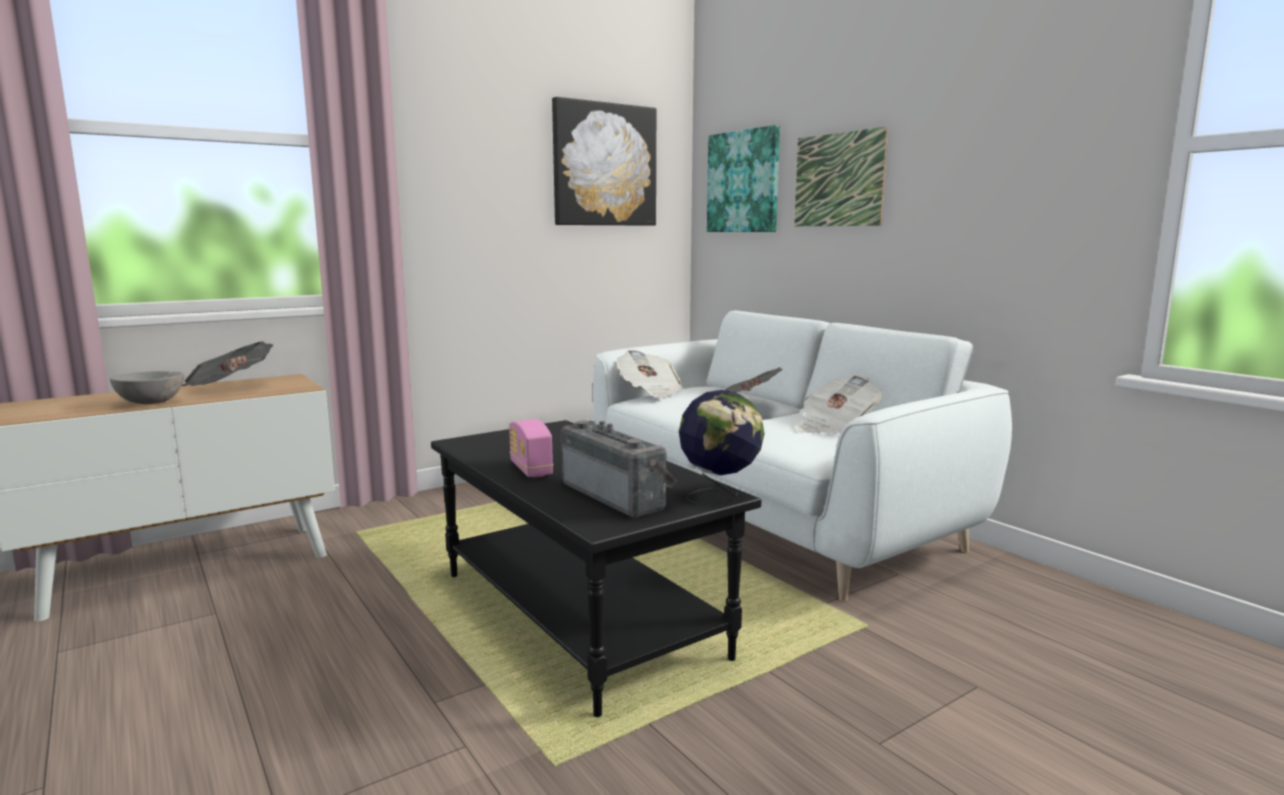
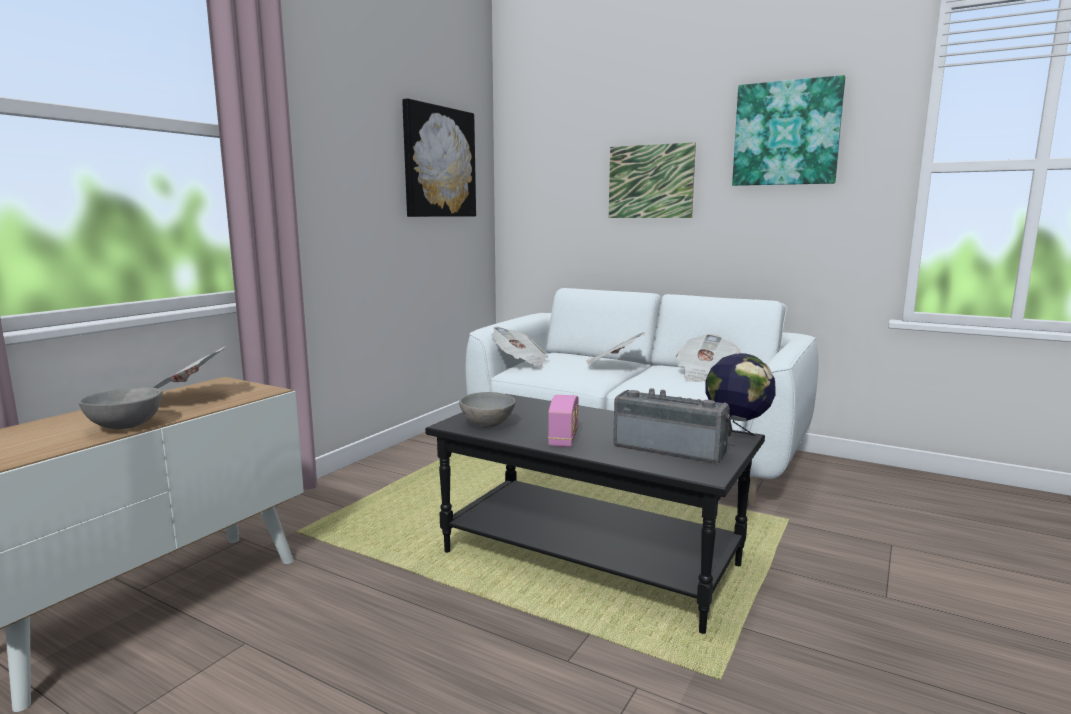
camera: 25 degrees left, 0 degrees up
radio [509,419,553,477] -> radio turned 120 degrees counterclockwise [548,395,579,447]
picture [707,125,780,232] -> picture moved to [732,75,845,186]
none -> grey bowl [459,392,516,428]

